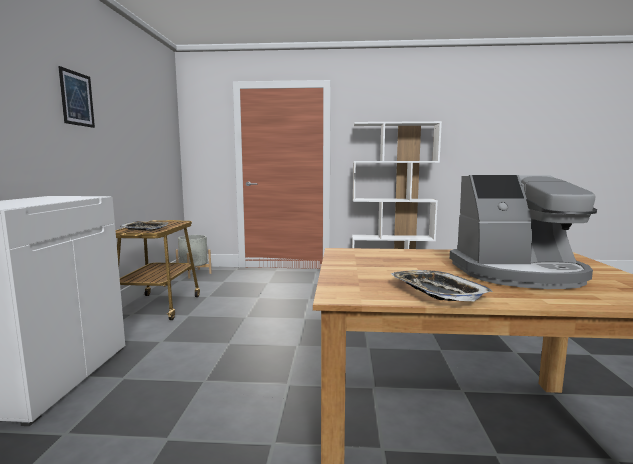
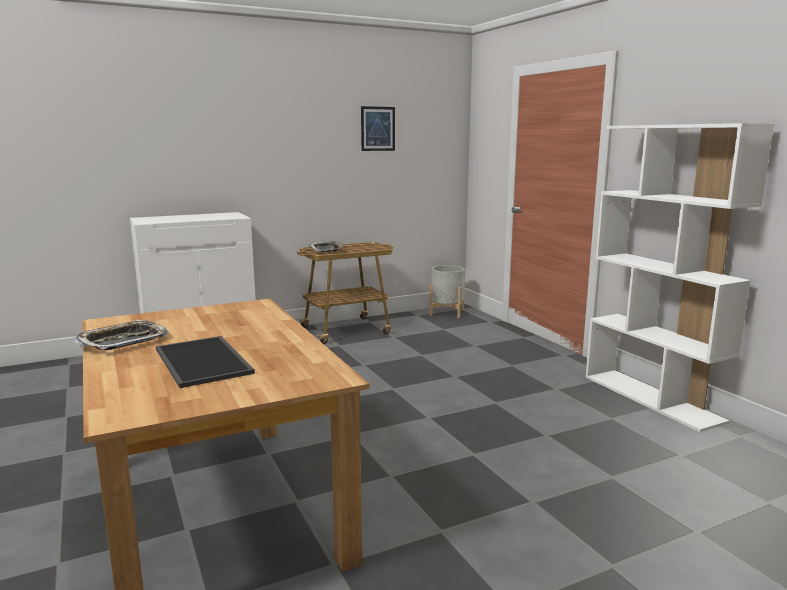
camera: 60 degrees right, 5 degrees up
picture [58,66,95,128] -> picture moved to [361,106,395,151]
coffee machine [449,175,597,289] -> tray [156,336,255,388]

